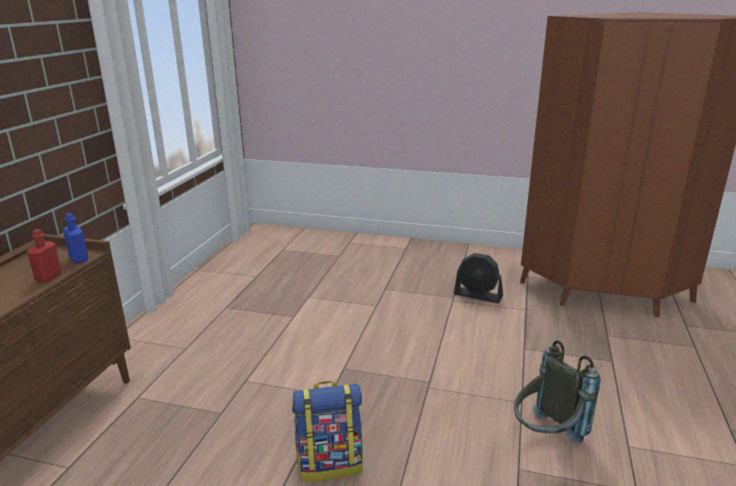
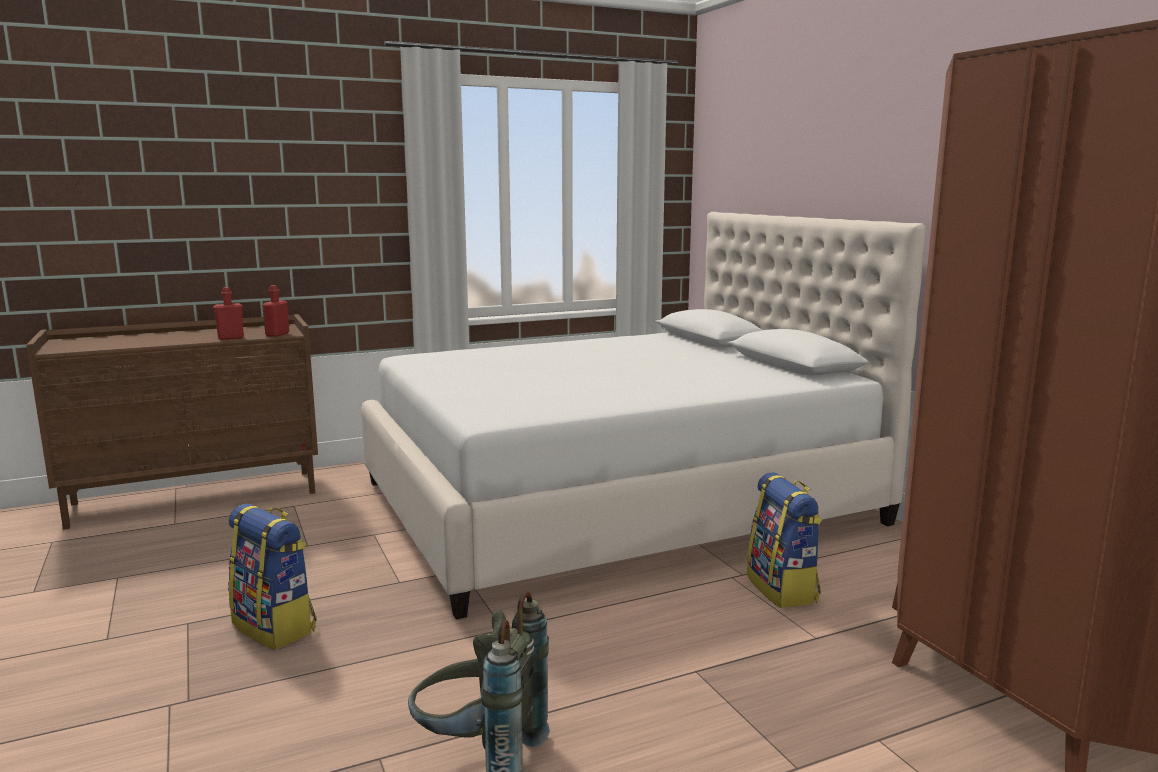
camera: 50 degrees right, 10 degrees down
blue bottle [63,213,89,263] -> red bottle [262,285,289,337]
black fan [454,253,503,303] -> backpack [747,472,822,608]
none -> white bed [361,212,926,619]

